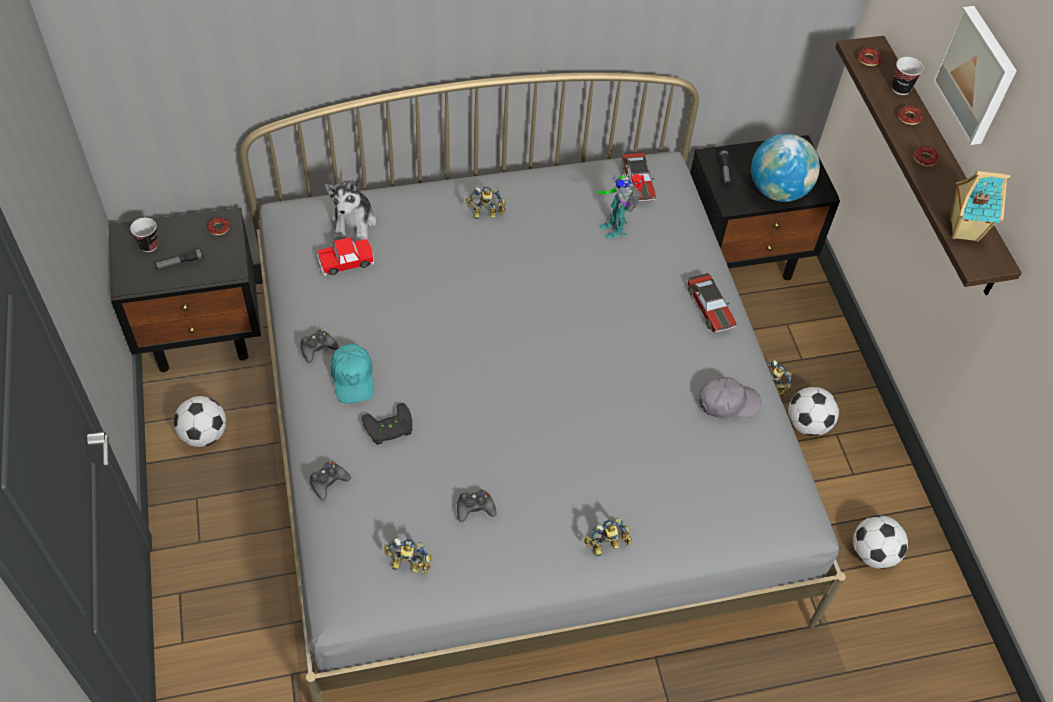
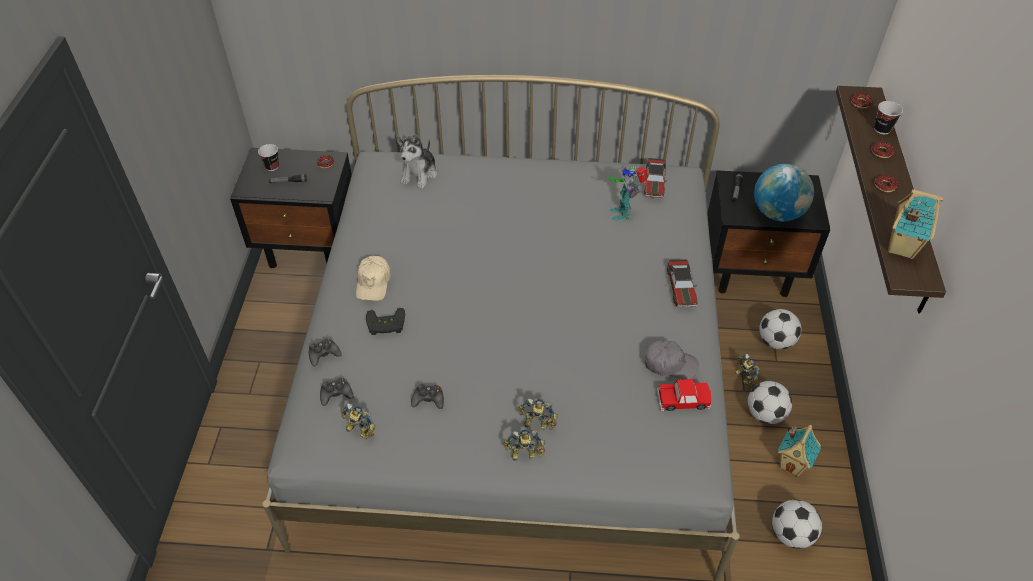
camera: 20 degrees right, 5 degrees down
football [174,396,226,447] -> football moved to [759,309,801,349]
black game controller [300,330,339,363] -> black game controller moved to [320,378,354,406]
toy car [317,237,374,276] -> toy car moved to [657,379,712,411]
turquoise cap [331,344,374,403] -> beige cap [356,256,391,301]
toy robot [466,187,506,219] -> toy robot moved to [518,398,558,430]
picture [932,6,1017,145] -> none
none -> toy house [777,424,821,477]

